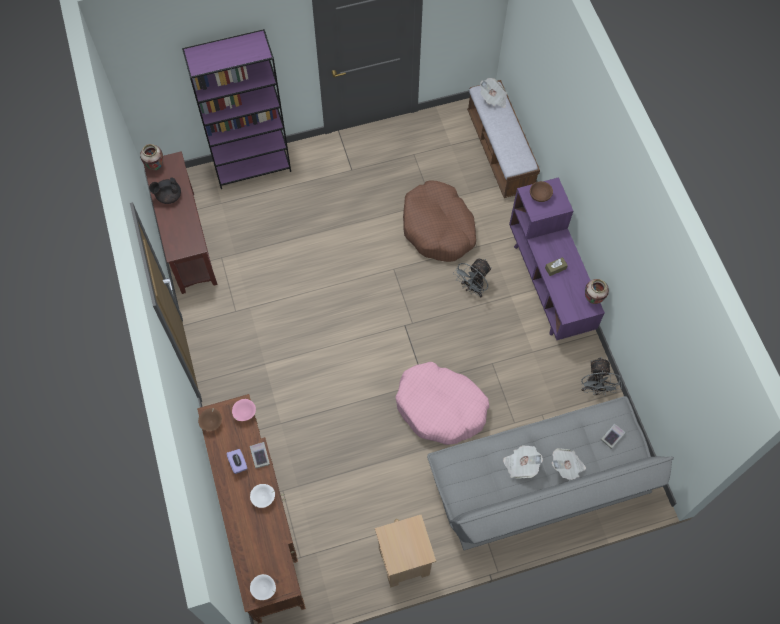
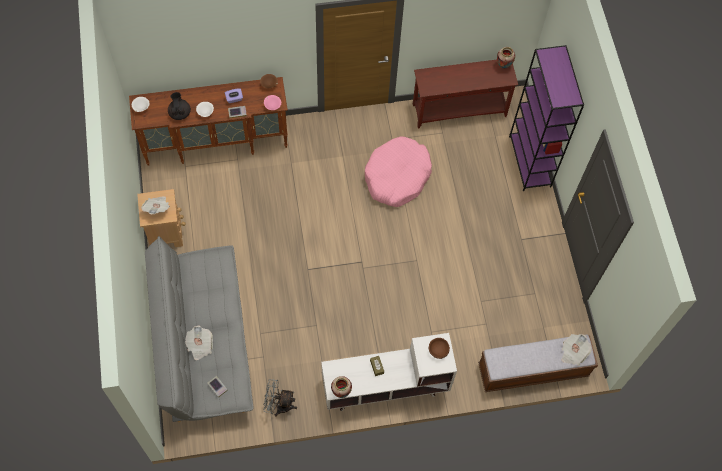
camera: 95 degrees right, 0 degrees up
black teapot [149,177,181,204] -> black teapot moved to [168,92,191,120]
pink dog bed [395,362,489,445] -> pink dog bed moved to [365,136,432,207]
brown dog bed [403,180,476,262] -> none
grey fan [453,258,492,298] -> none
newspaper [503,445,543,479] -> newspaper moved to [141,196,170,214]
purple tv stand [509,177,605,340] -> white tv stand [321,333,457,411]

